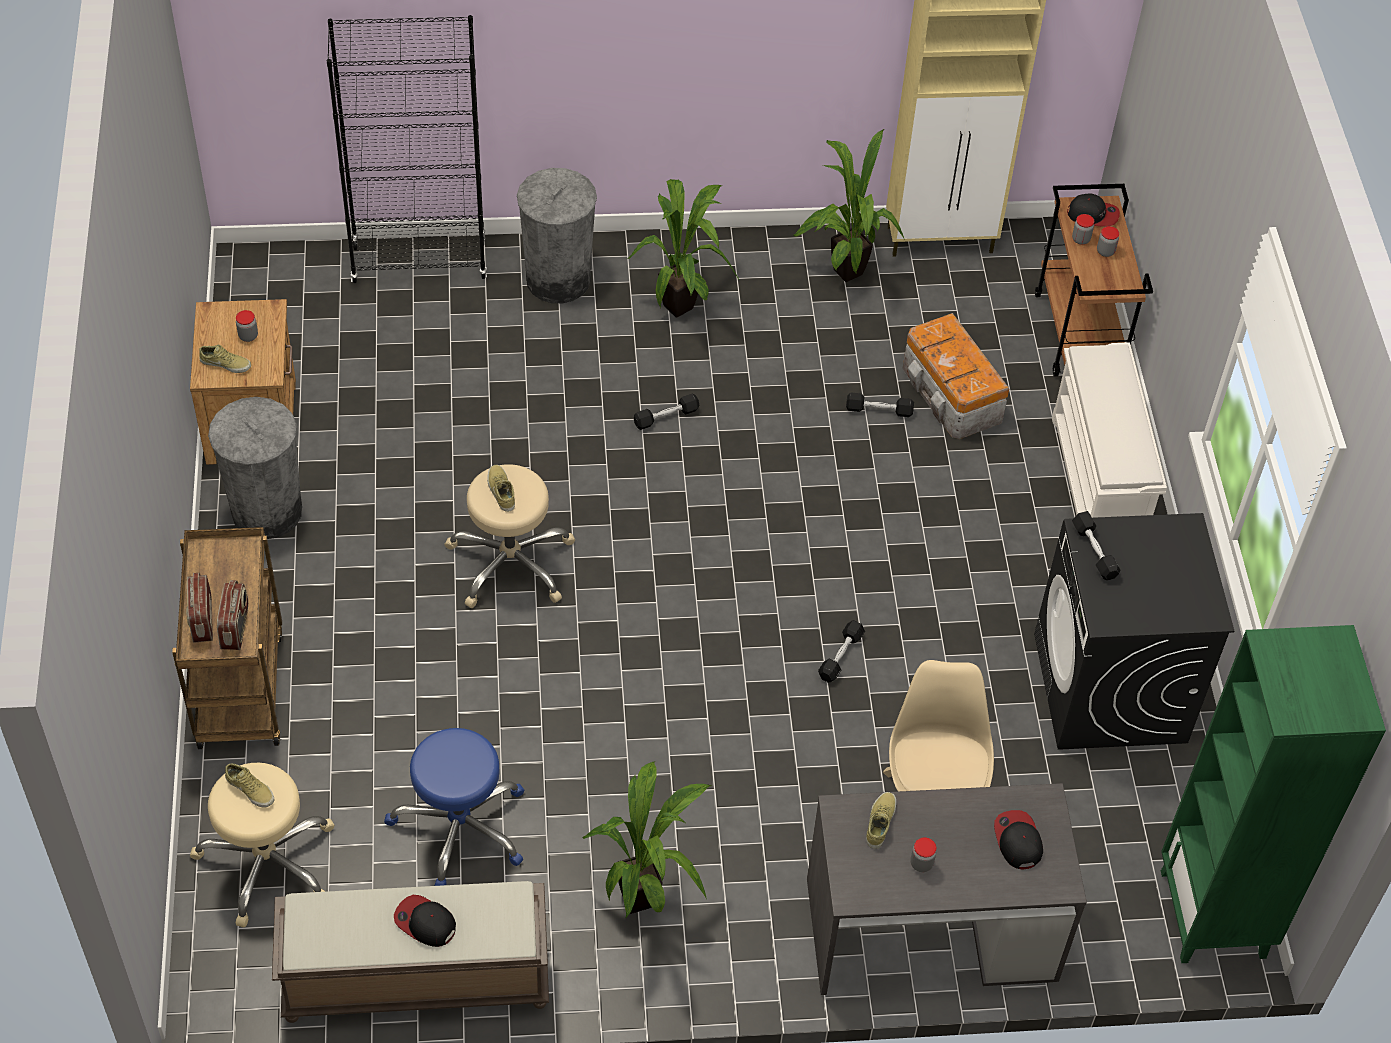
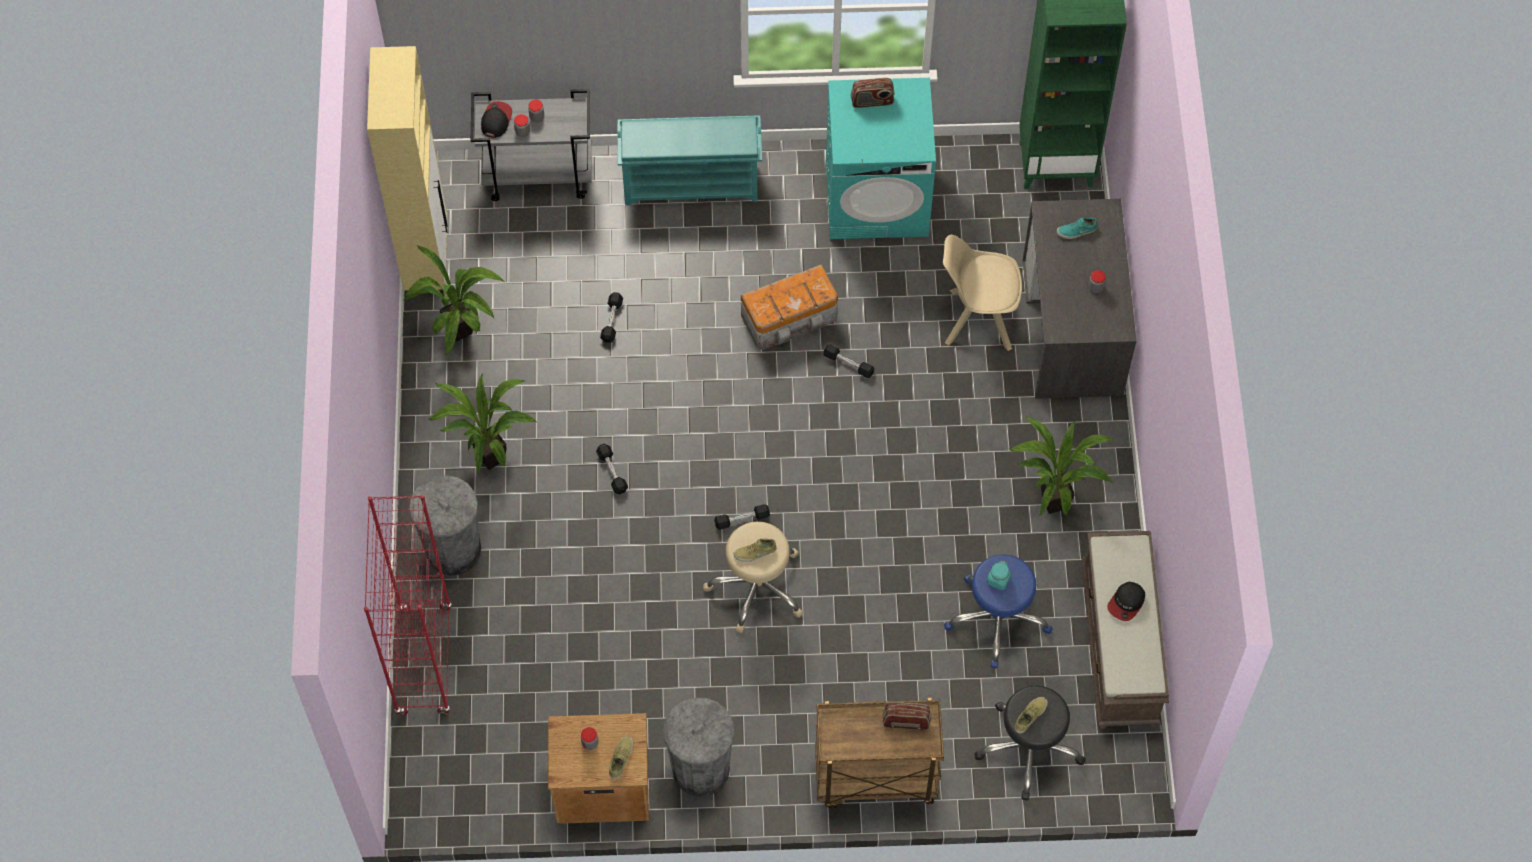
camera: 85 degrees left, 10 degrees up
radio [186,573,213,643] -> radio moved to [851,78,895,108]
beige stool [190,763,335,927] -> black stool [974,686,1086,801]
black bookcase [327,15,487,283] -> red bookcase [364,495,452,716]
beige shoe [866,792,896,849] -> none
storage box [902,313,1009,439] -> storage box moved to [741,265,838,350]
cap [994,810,1043,869] -> turquoise shoe [1057,217,1097,239]
black washing machine [1034,513,1234,750] -> turquoise washing machine [826,78,936,239]
brown cart [1035,184,1153,377] -> grey cart [471,89,592,201]
white shoe rack [1052,342,1167,518] -> turquoise shoe rack [617,116,762,205]
black dumbbell [1072,511,1120,580] -> black dumbbell moved to [714,504,770,530]
none -> turquoise jar [987,561,1011,590]

